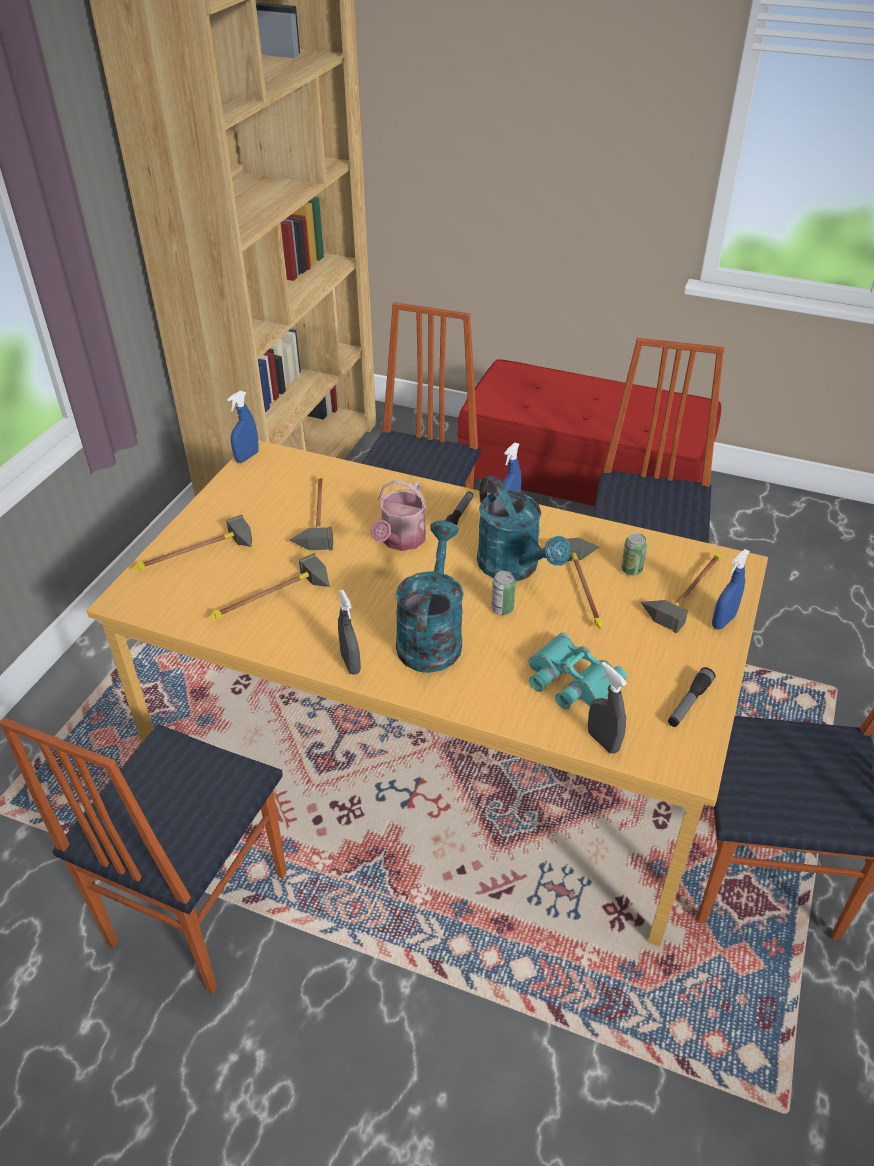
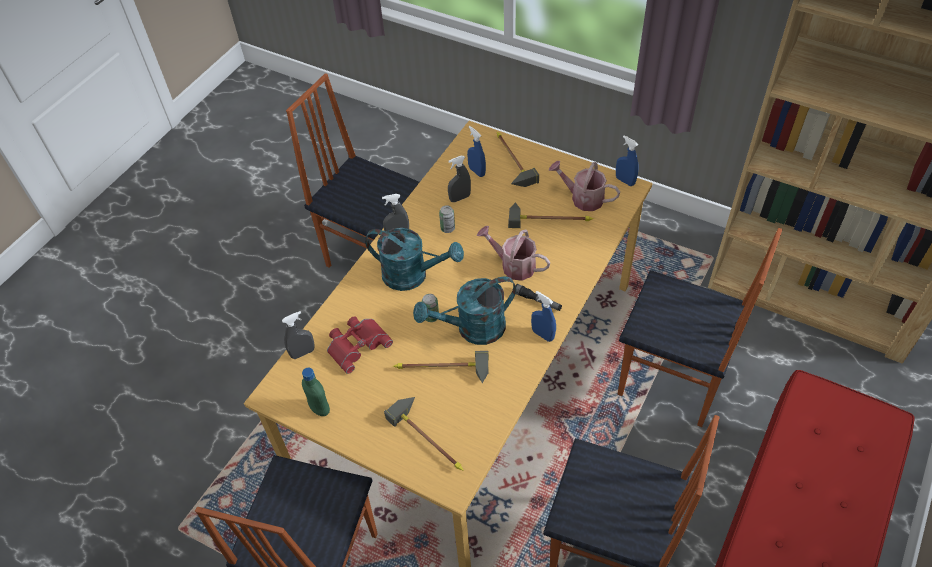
camera: 100 degrees right, 10 degrees up
hammer [207,553,330,619] -> grey spray bottle [448,156,471,202]
turquoise binoculars [528,633,627,709] -> red binoculars [327,316,393,374]
can [621,533,647,575] -> can moved to [439,205,455,233]
flashlight [668,667,715,727] -> green bottle [302,368,330,416]
blue spray bottle [712,549,750,630] -> blue spray bottle moved to [467,126,486,177]
none -> watering can [549,161,620,211]

